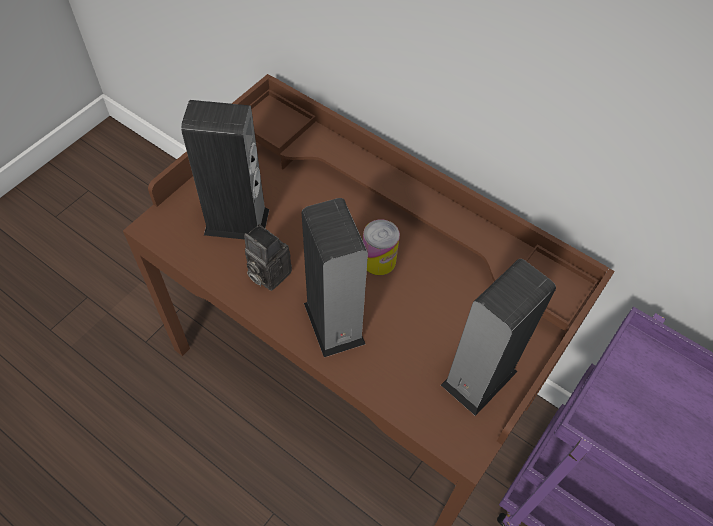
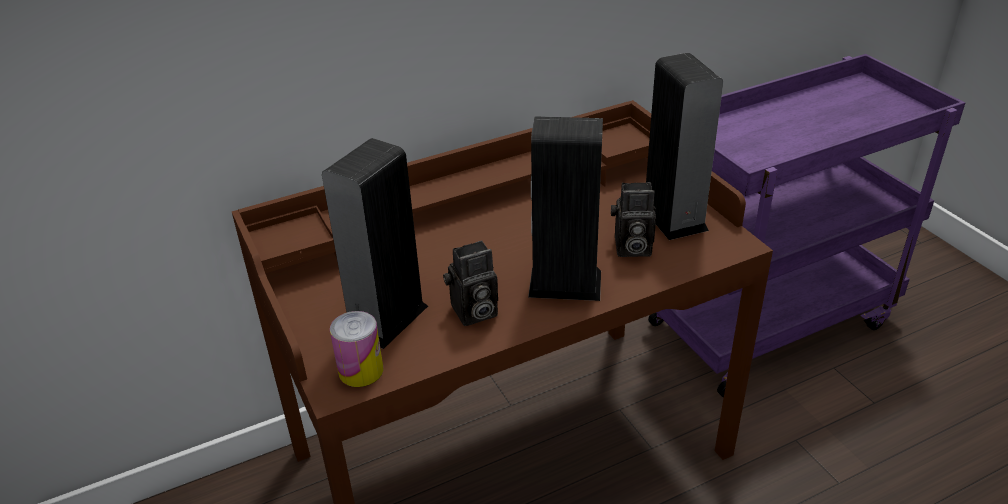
camera: 60 degrees left, 20 degrees down
can [363,219,400,275] -> can moved to [330,311,383,387]
none -> camera [611,182,656,257]

